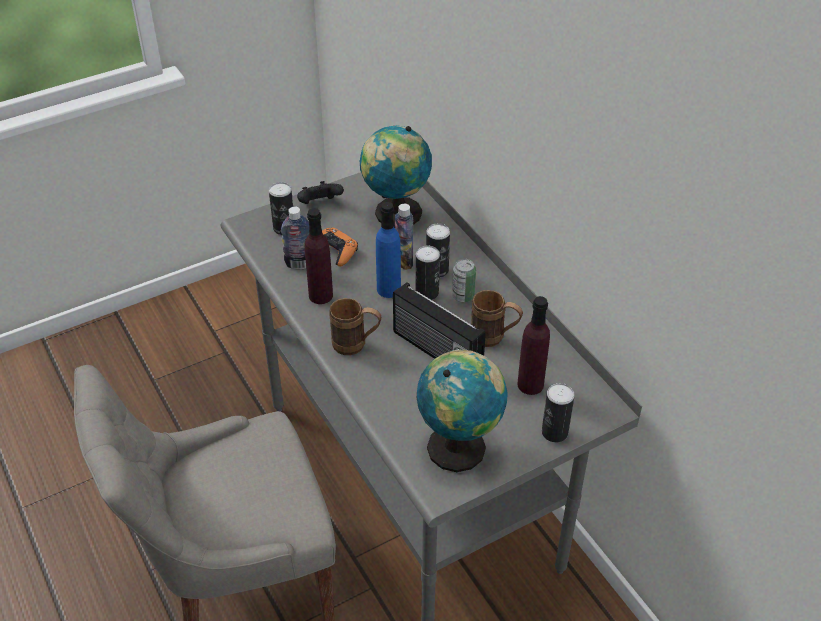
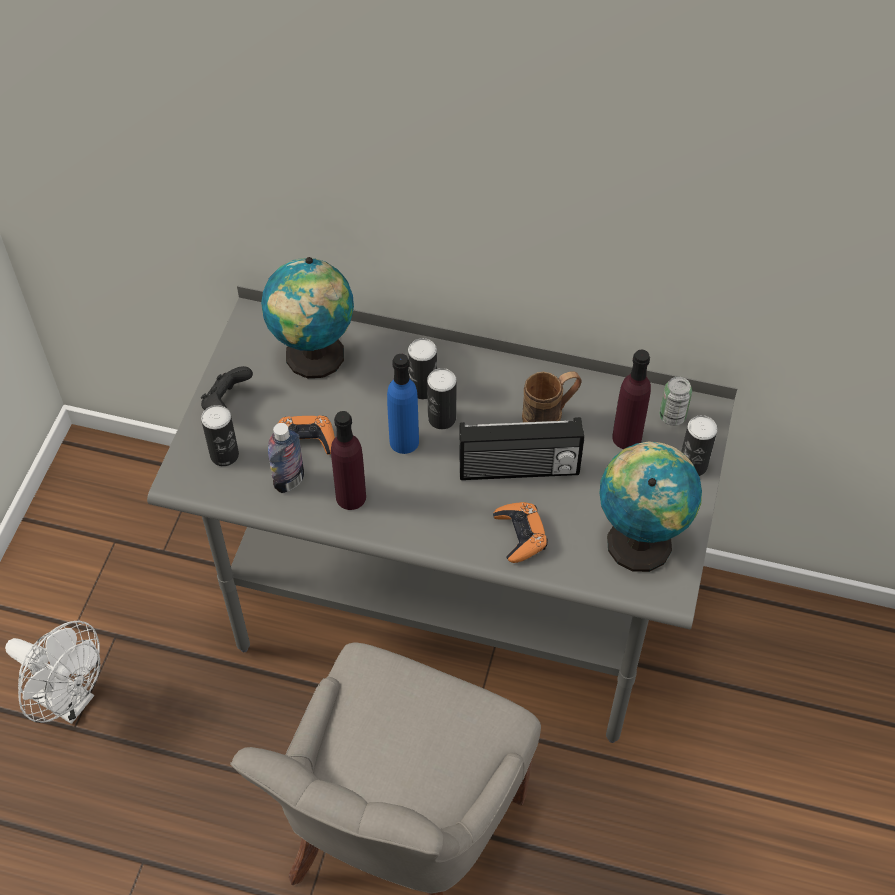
camera: 45 degrees left, 10 degrees up
brown mug [329,298,381,355] -> none
bottle [395,204,413,270] -> none
can [452,259,476,302] -> can moved to [659,377,692,426]
none -> white fan [5,621,100,724]
none -> orange game controller [493,502,548,563]

